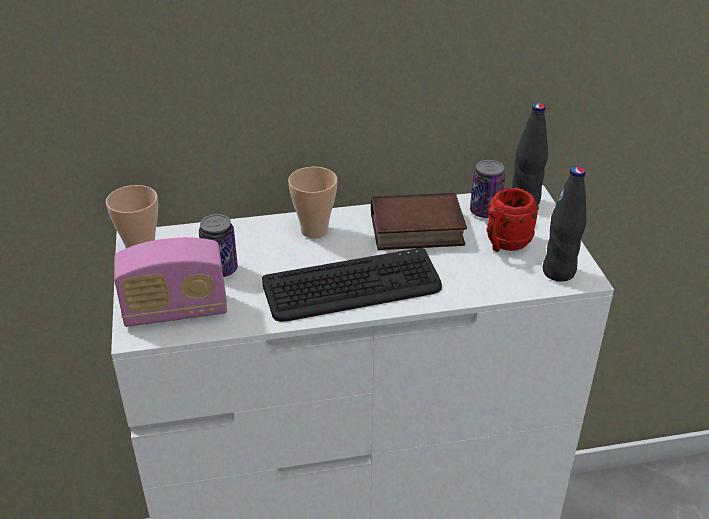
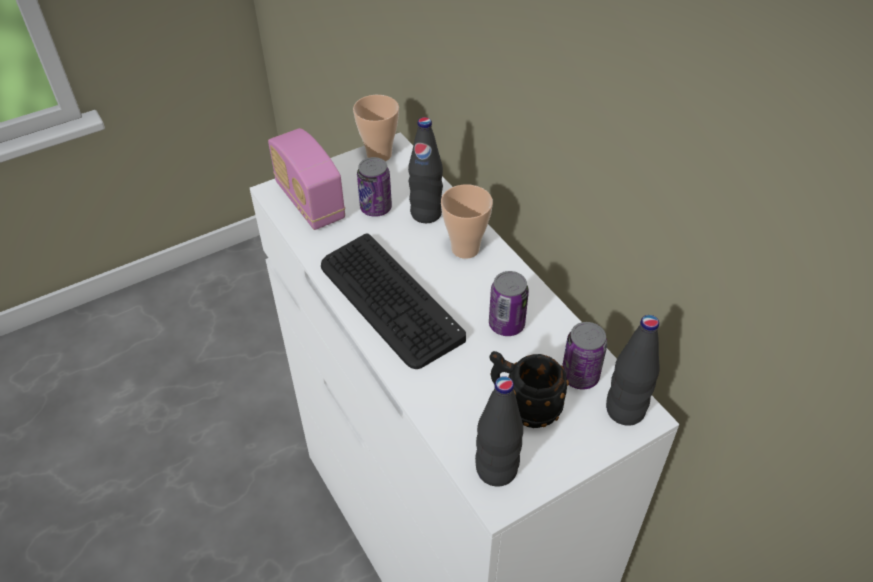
camera: 70 degrees right, 10 degrees up
book [371,193,467,250] -> can [489,271,529,336]
red mug [486,188,539,252] -> black mug [489,351,569,428]
none -> black bottle [408,117,443,223]

